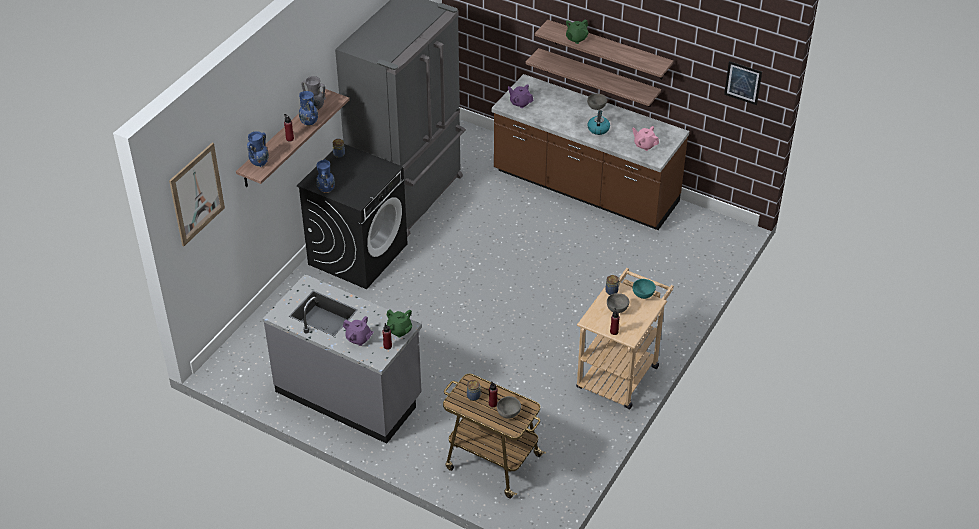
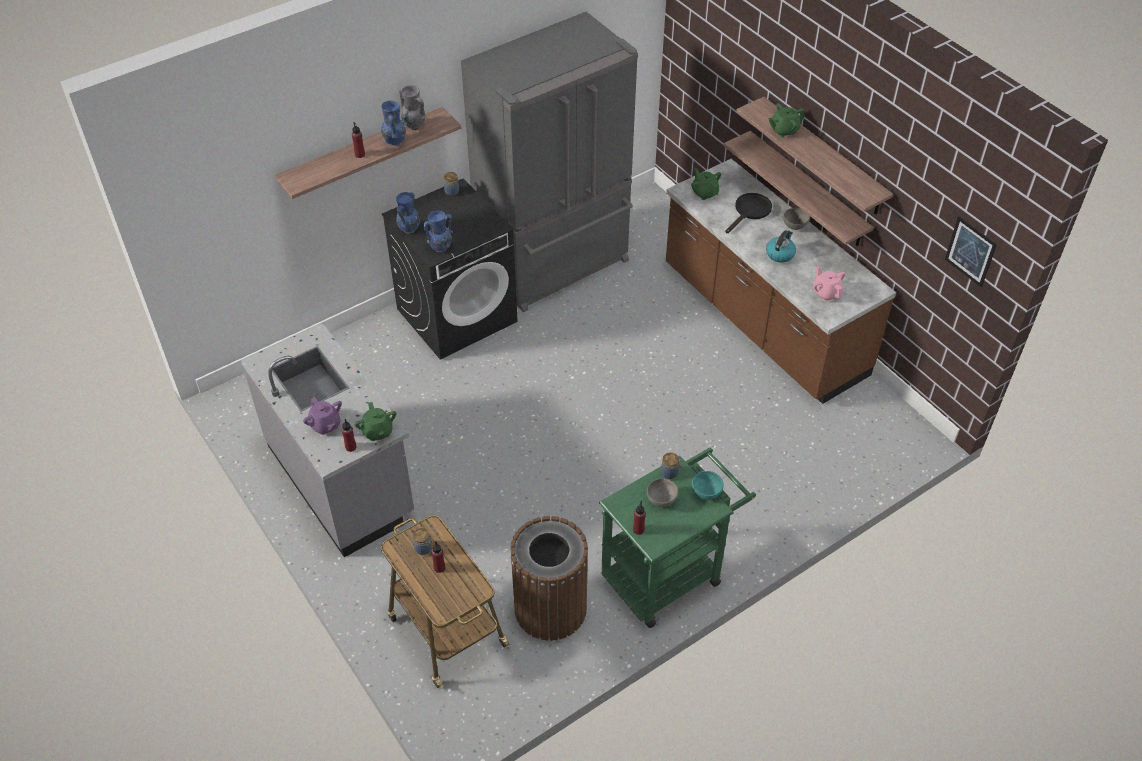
camera: 25 degrees right, 5 degrees up
picture [169,143,225,246] -> none
blue vase [247,131,269,167] -> blue vase moved to [424,210,453,252]
grey bowl [497,396,521,419] -> none
purple teapot [508,84,534,108] -> green teapot [691,168,721,200]
beige cart [576,268,674,410] -> green cart [599,447,756,628]
none -> brown trash can [510,516,588,641]
none -> black frying pan [725,193,772,233]

